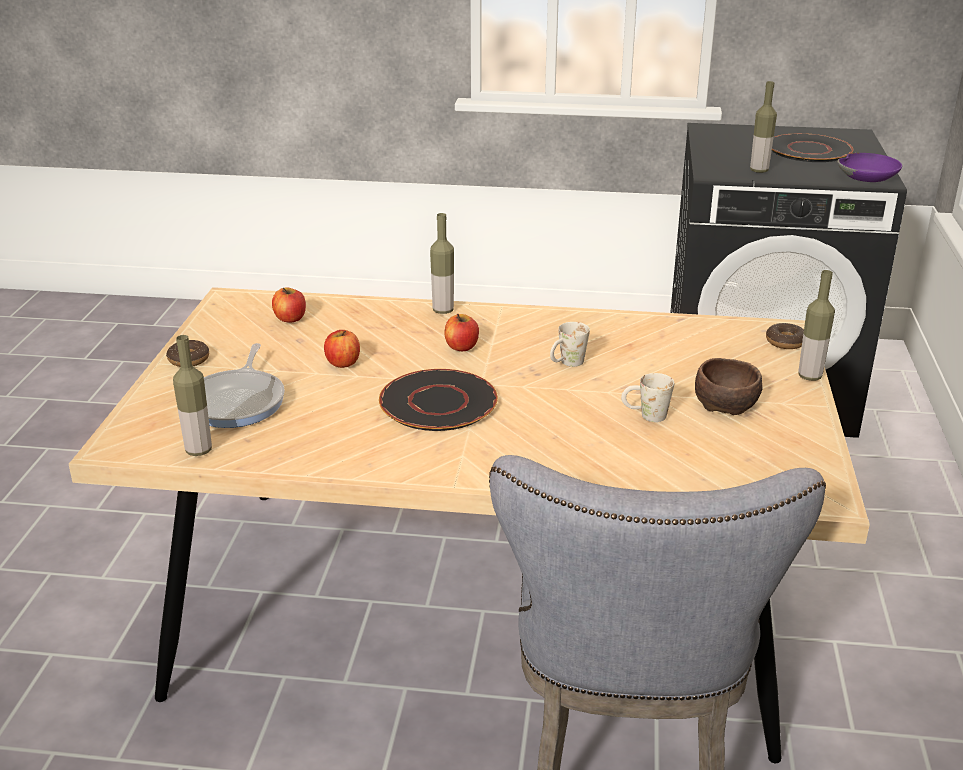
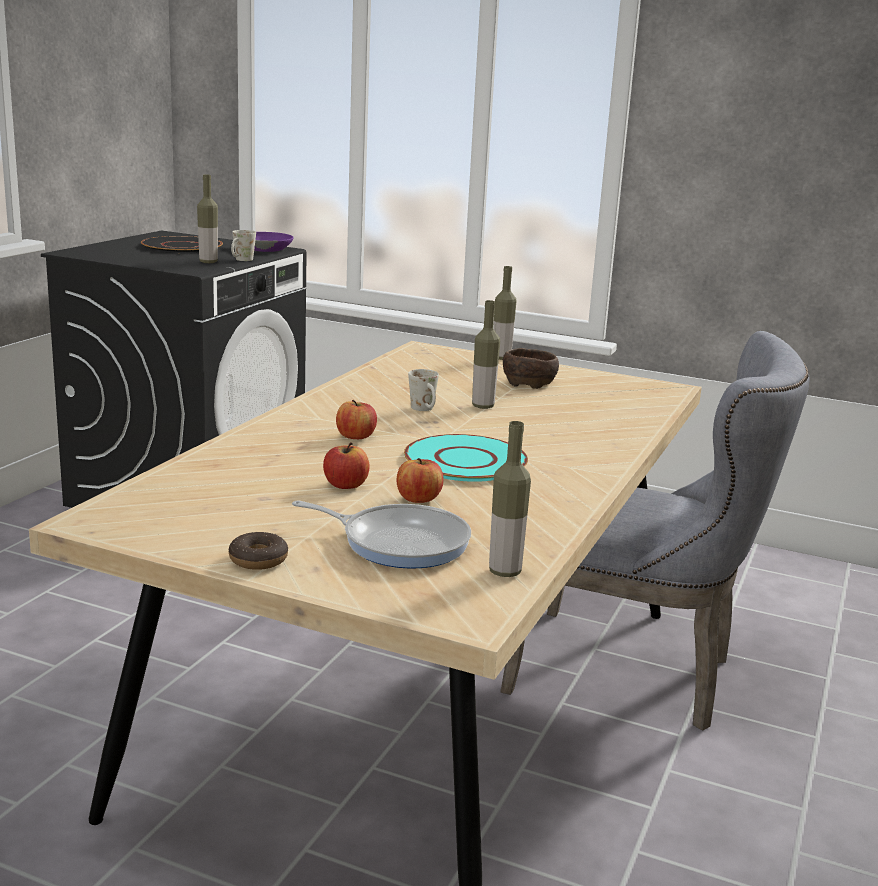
camera: 75 degrees left, 10 degrees down
apple [272,287,306,323] -> apple moved to [397,458,444,503]
black plate [379,369,498,431] -> turquoise plate [404,434,528,482]
bottle [430,213,454,314] -> bottle moved to [472,300,500,409]
white mug [621,373,674,422] -> white mug moved to [231,230,256,261]
donut [766,323,804,349] -> none

